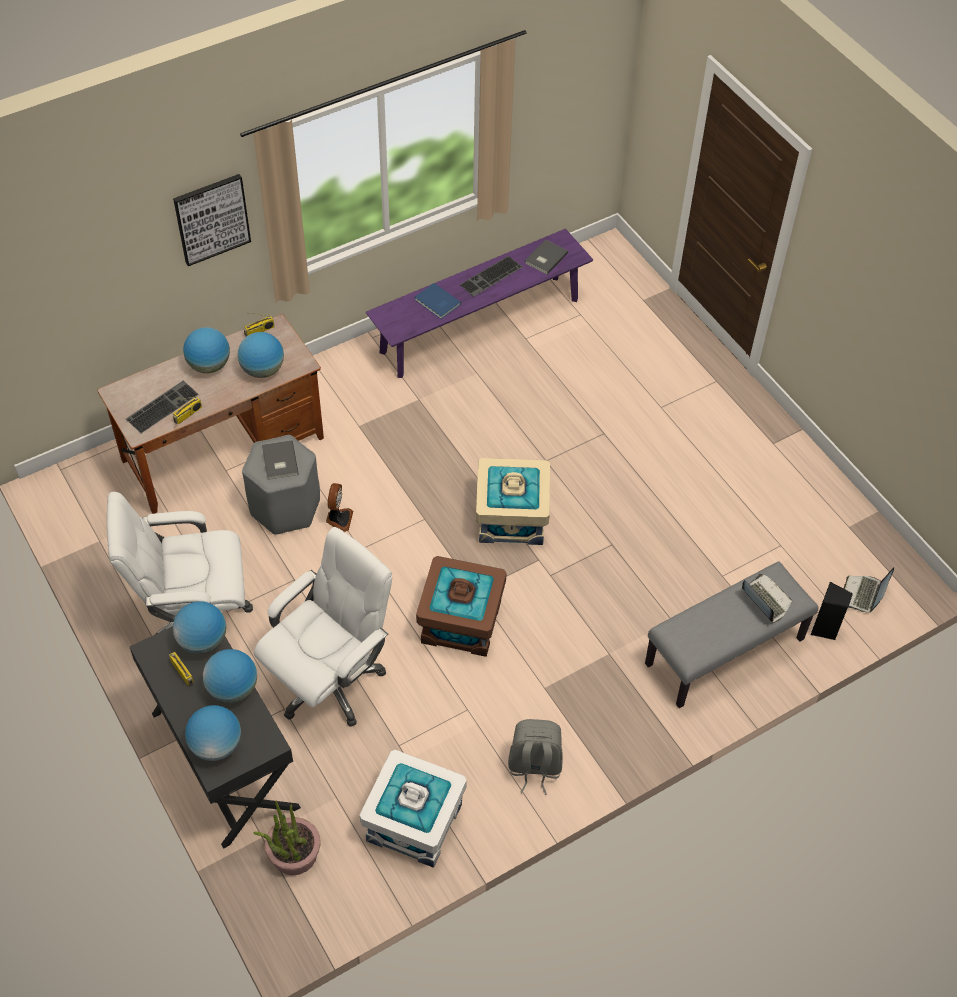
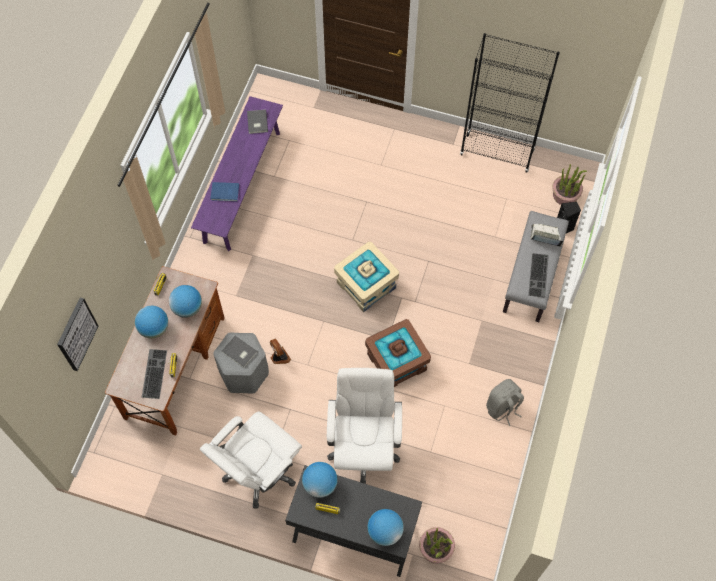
camera: 40 degrees left, 10 degrees up
picture [173,174,251,266] -> picture moved to [57,297,98,371]
globe [203,649,257,703] -> none
white storage box [360,750,467,868] -> none
keyboard [460,256,522,297] -> keyboard moved to [528,253,549,298]
laptop [843,567,894,613] -> potted plant [552,164,587,205]
none -> black bookcase [460,33,560,173]

